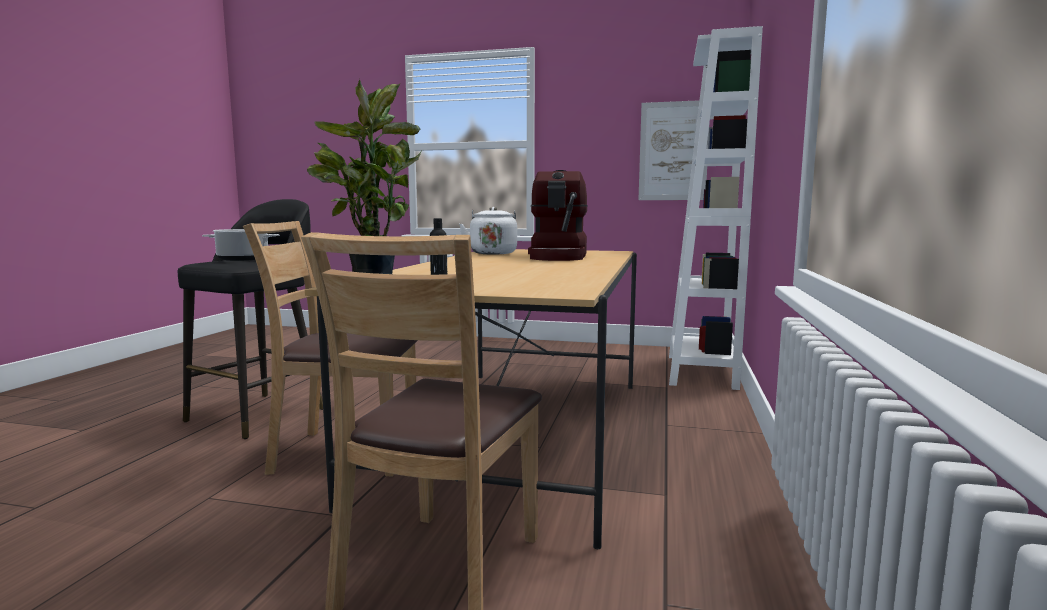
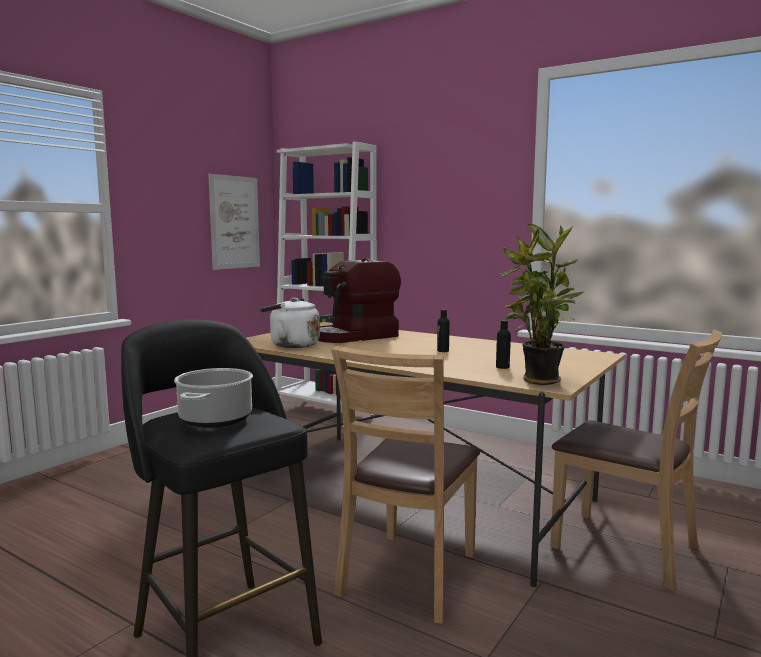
camera: 70 degrees left, 0 degrees up
coffee machine [528,170,588,261] -> coffee machine turned 120 degrees clockwise [318,259,401,343]
none -> black bottle [437,309,450,352]

